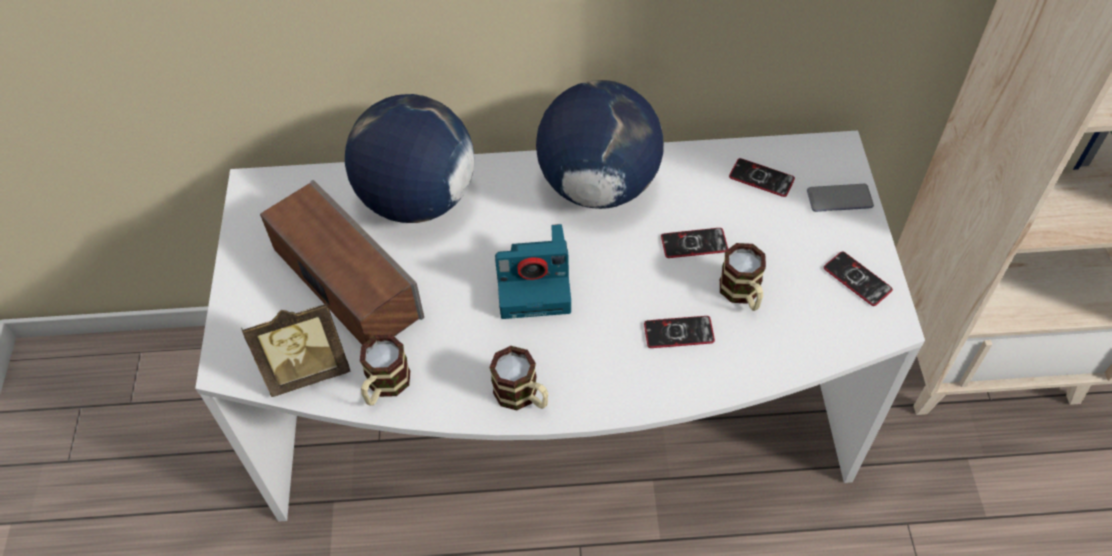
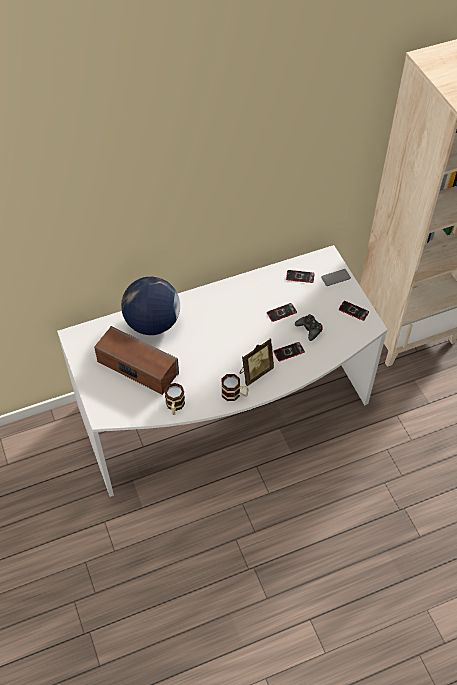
camera: 20 degrees left, 0 degrees up
picture frame [241,302,350,397] -> picture frame moved to [239,338,274,386]
camera [495,224,571,319] -> none
globe [536,80,664,209] -> none
mug [720,243,766,311] -> black game controller [295,314,323,341]

